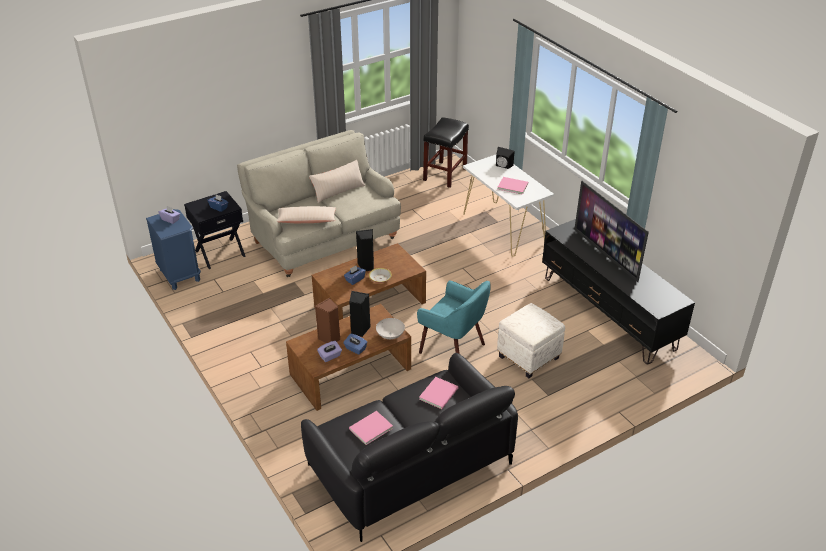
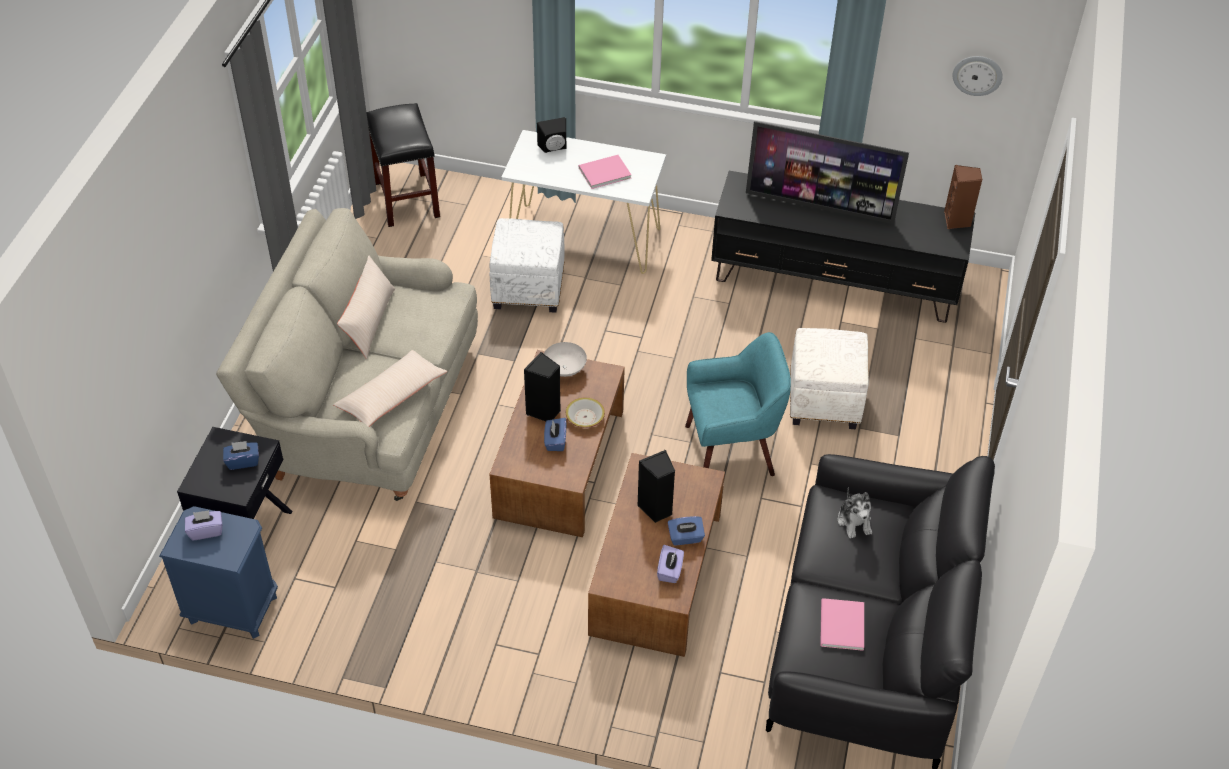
camera: 45 degrees left, 10 degrees up
brown speaker [315,298,340,343] -> brown speaker moved to [944,165,982,229]
white bowl [376,318,405,339] -> white bowl moved to [544,342,587,377]
pink book [419,377,459,409] -> plush toy [838,487,872,538]
none -> white ottoman [489,218,565,313]
none -> wall clock [952,56,1003,96]

